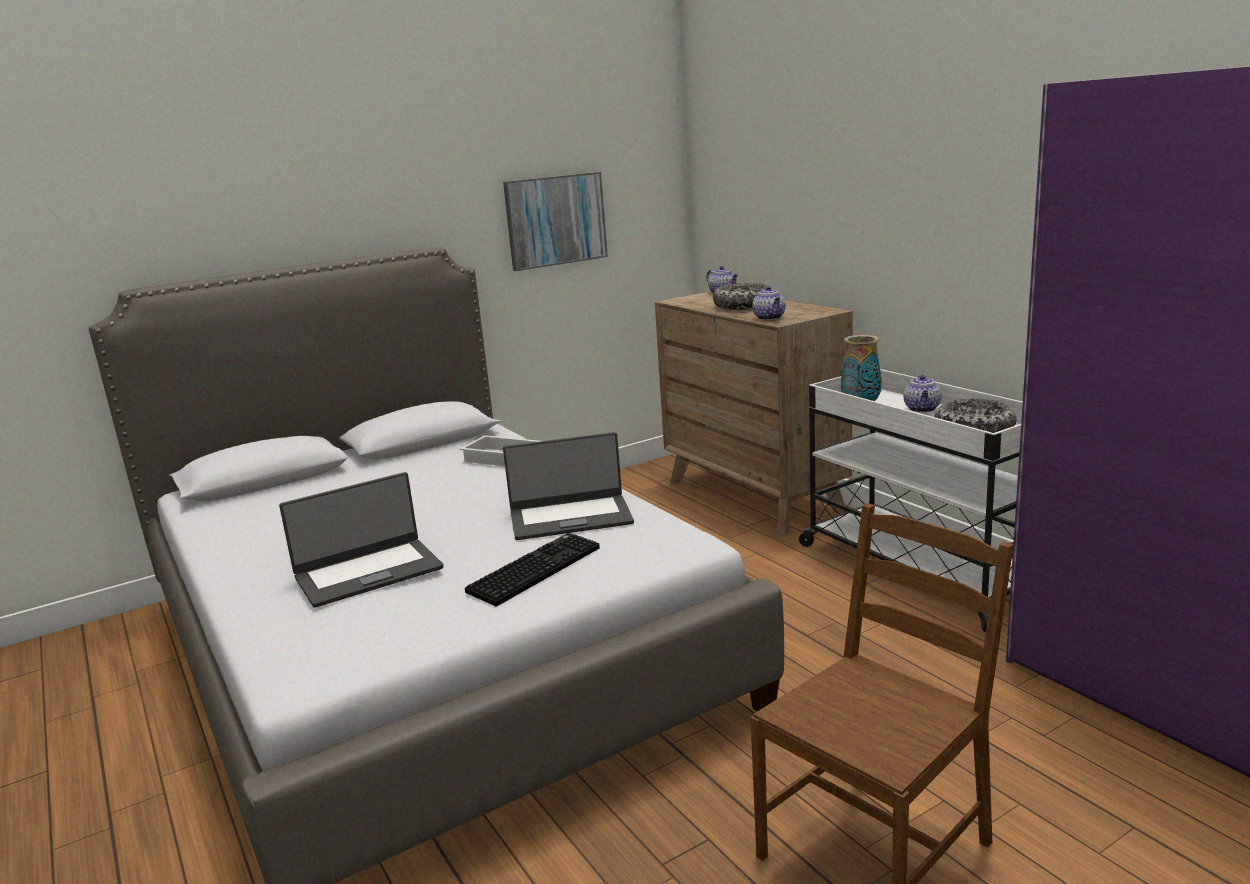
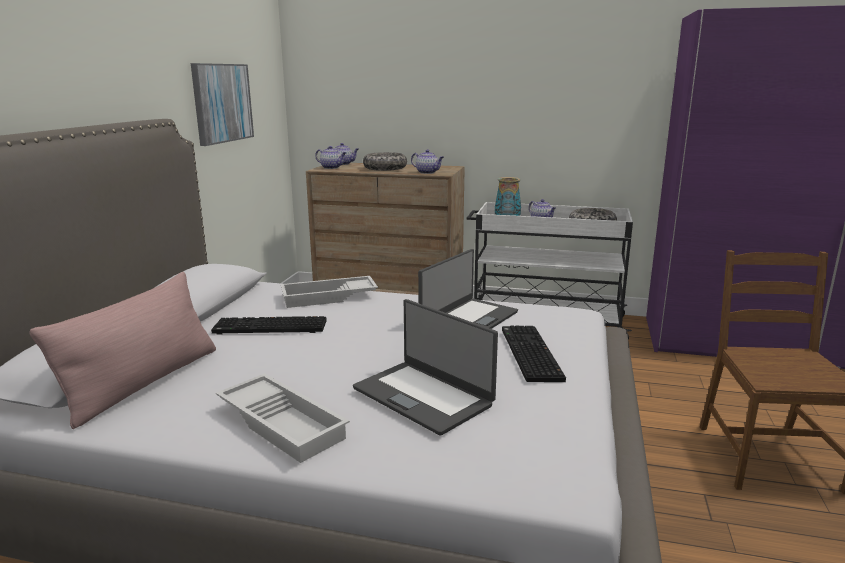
camera: 45 degrees left, 0 degrees up
laptop [279,472,444,608] -> laptop turned 120 degrees clockwise [353,299,498,436]
none -> pink pillow [30,272,216,429]
none -> keyboard [211,316,327,335]
none -> white tray [216,373,350,463]
none -> teapot [315,146,346,169]

